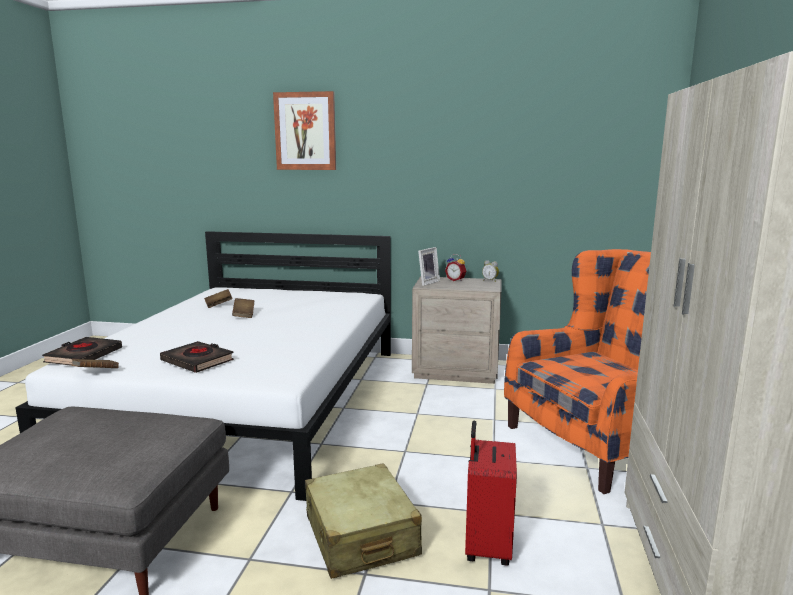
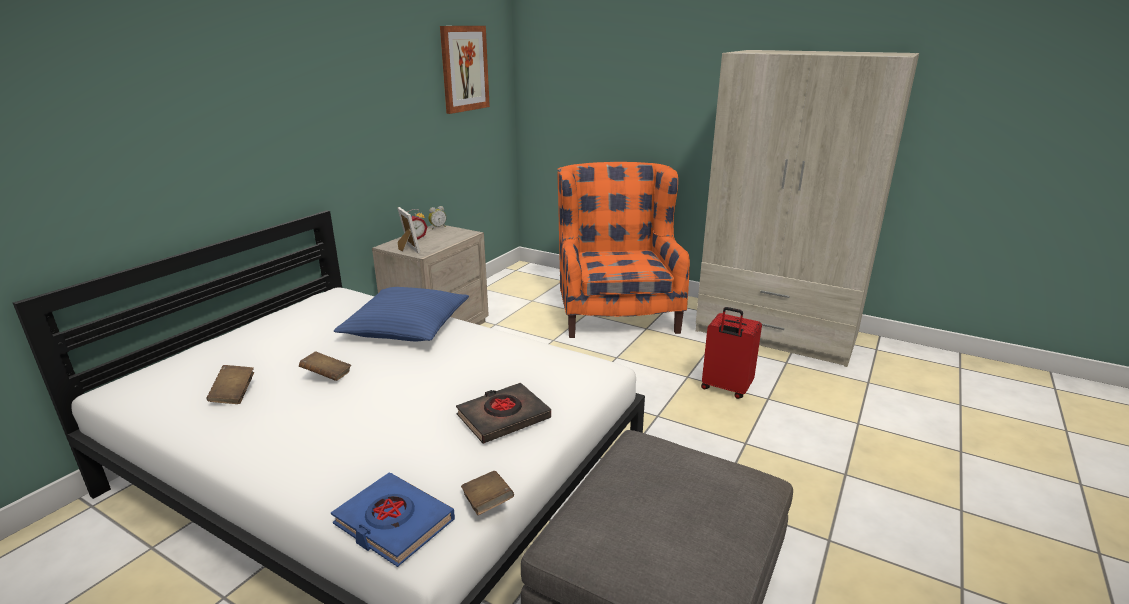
camera: 70 degrees left, 10 degrees up
black book [42,337,122,366] -> blue book [331,472,455,567]
picture [273,91,336,170] -> picture moved to [440,26,490,114]
beige suitcase [305,463,422,579] -> none
none -> blue pillow [334,287,469,341]

